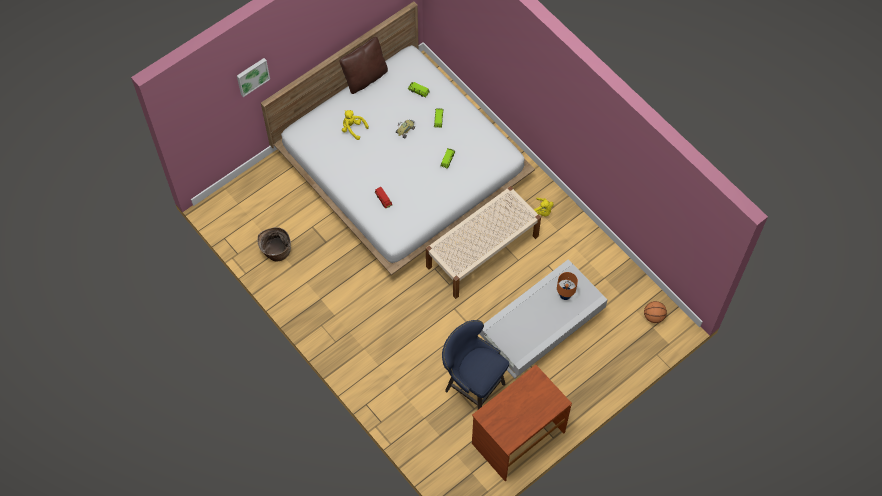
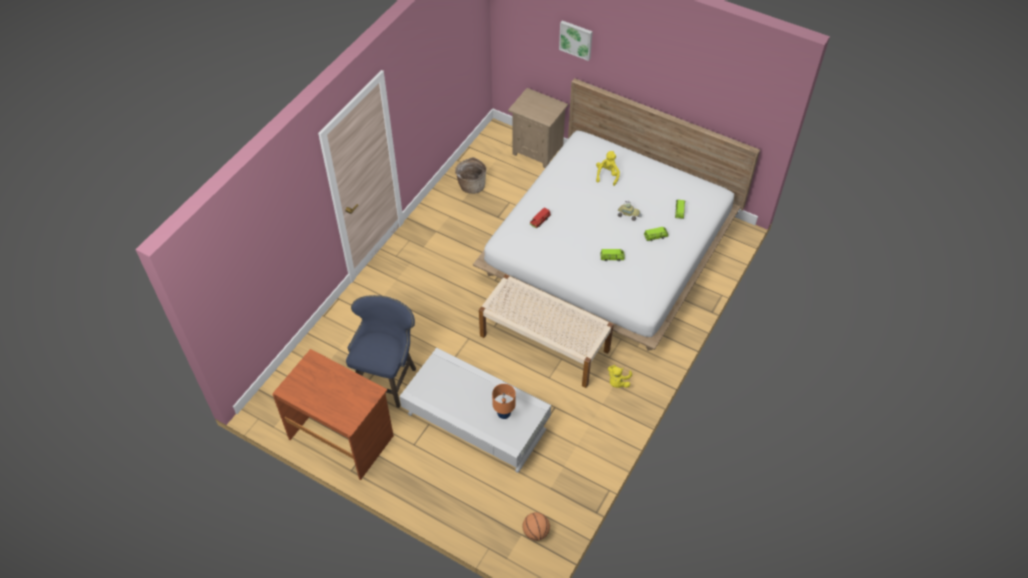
camera: 70 degrees right, 10 degrees down
brown pillow [340,37,388,94] -> none
none -> beige nightstand [508,88,568,168]

